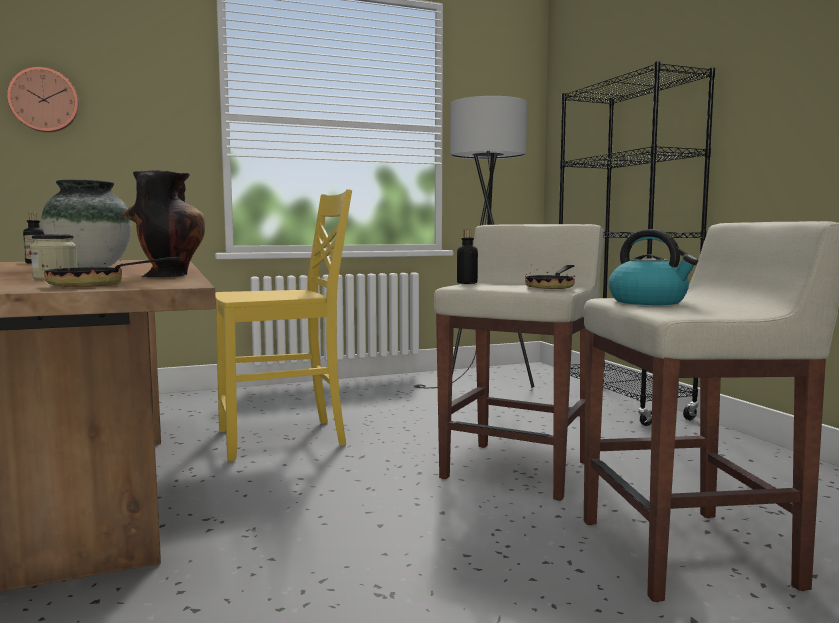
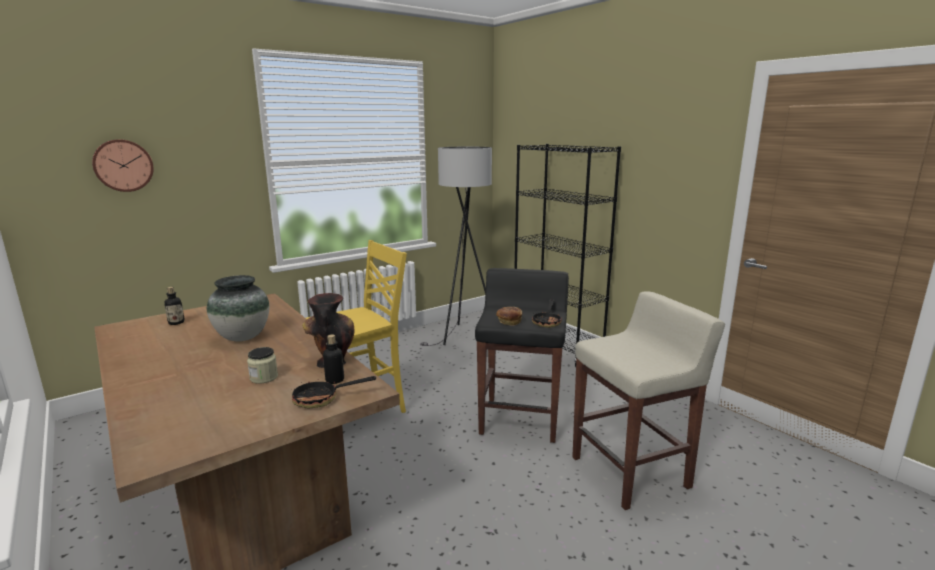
camera: 15 degrees left, 10 degrees up
beige stool [434,224,604,501] -> black stool [475,268,569,443]
bottle [457,230,478,284] -> bottle moved to [323,334,344,384]
kettle [609,229,698,305] -> none
none -> bread [496,307,522,326]

